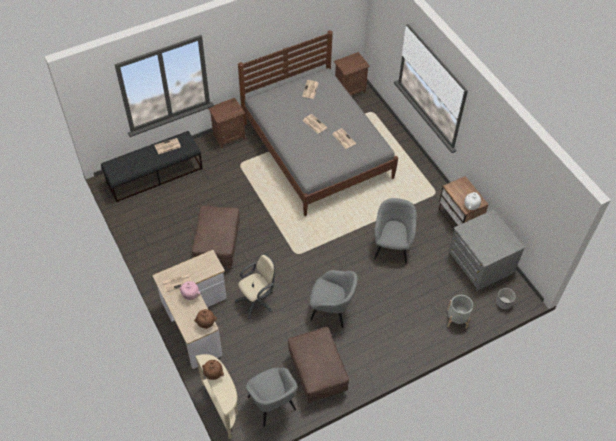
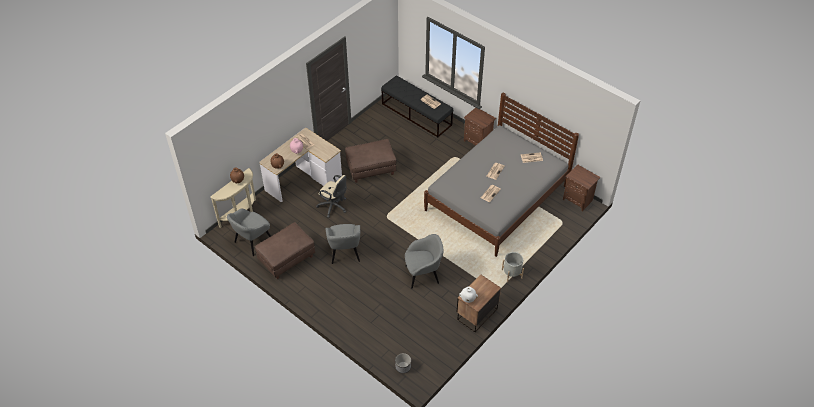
camera: 70 degrees right, 5 degrees down
grey planter [447,295,473,329] -> grey planter moved to [502,252,524,282]
grey dresser [448,210,525,291] -> none

